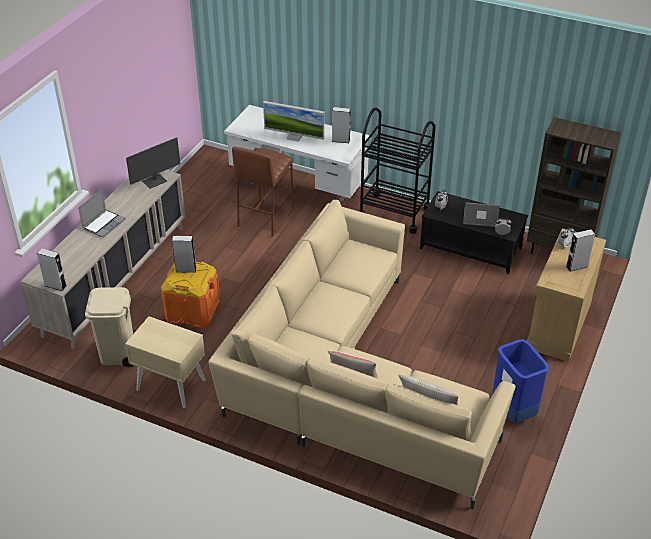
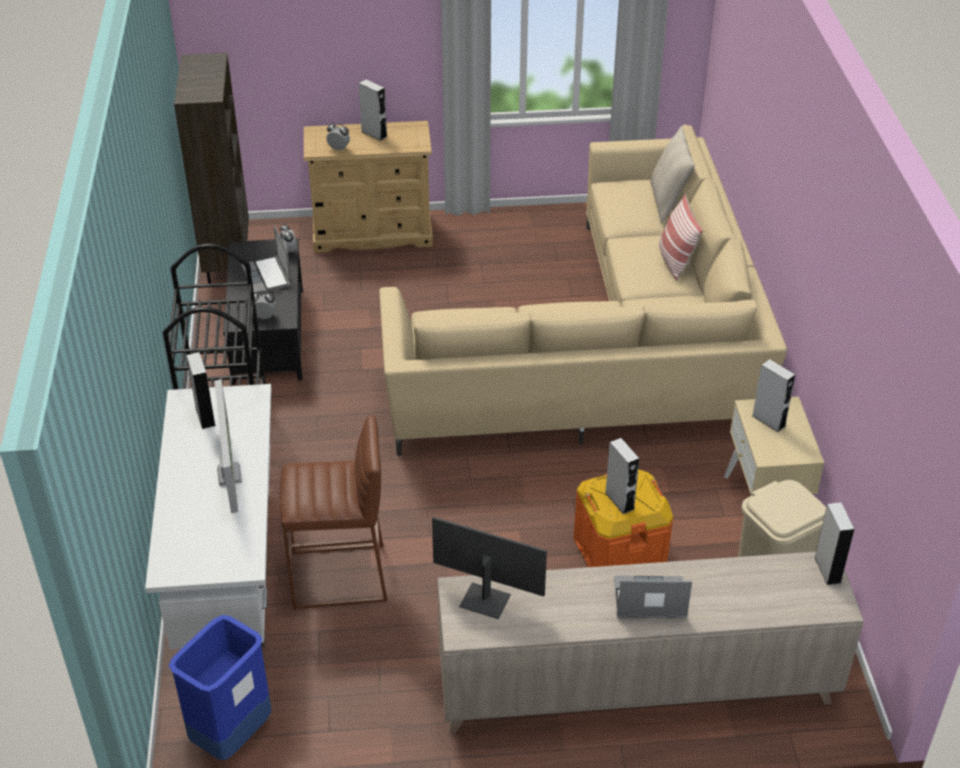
camera: 120 degrees left, 0 degrees up
blue trash can [492,339,549,423] -> blue trash can moved to [168,615,272,760]
none -> grey speaker [752,359,795,432]

